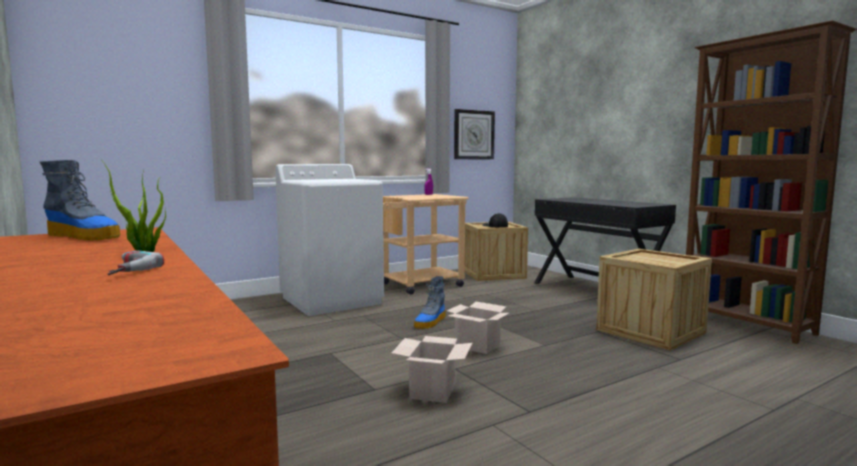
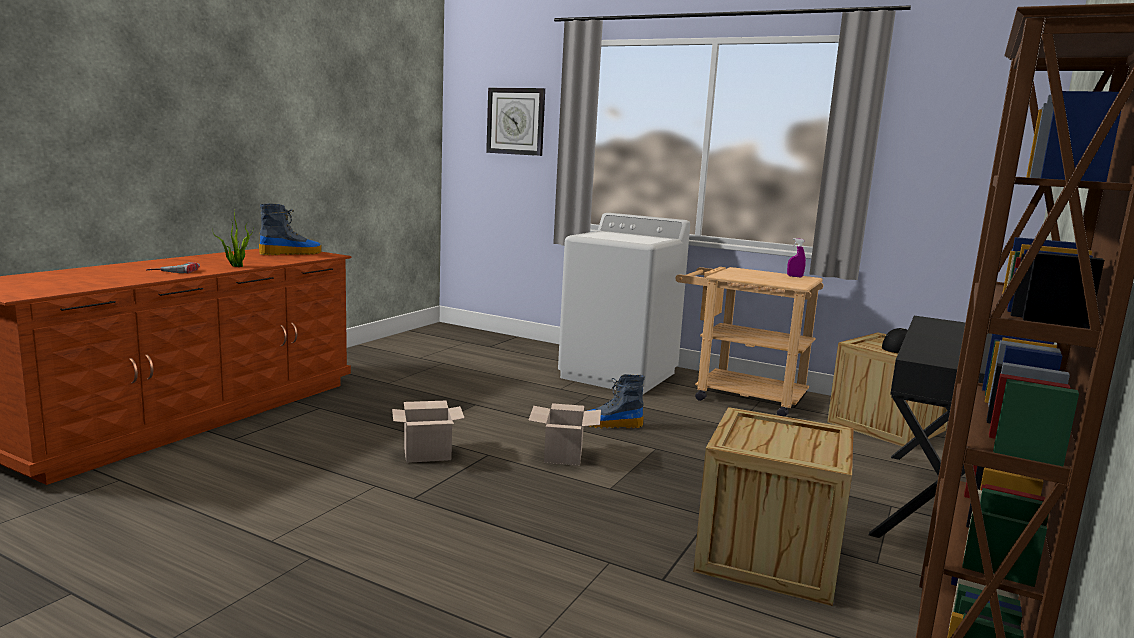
camera: 60 degrees right, 5 degrees up
boot [40,160,121,241] -> boot turned 120 degrees counterclockwise [259,204,322,255]
wall clock [454,109,495,159] -> wall clock moved to [486,88,545,156]

